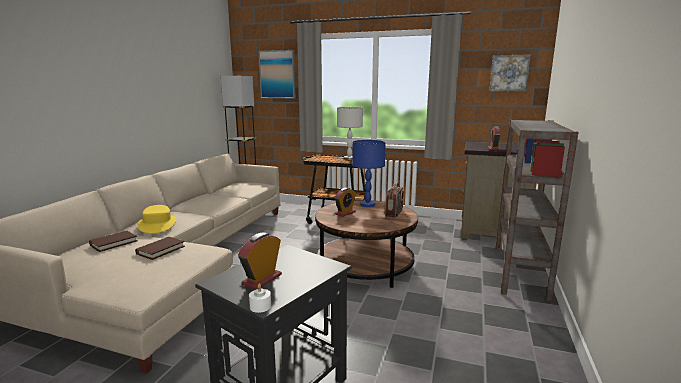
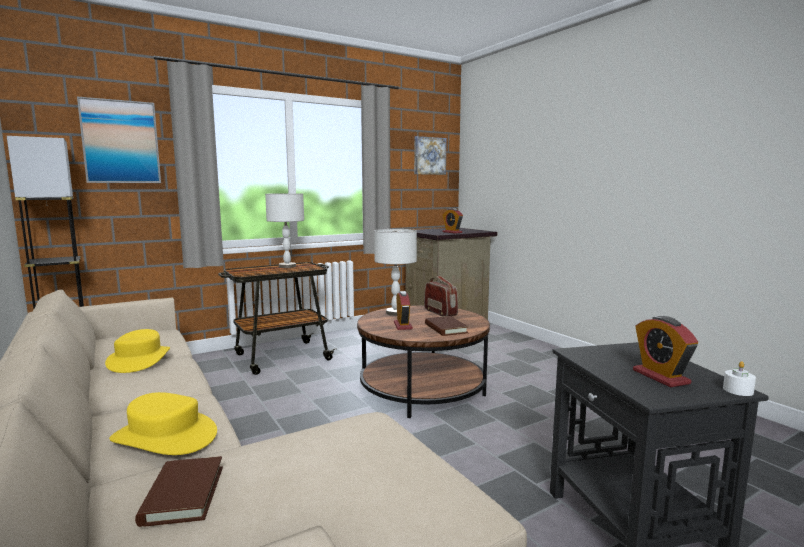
camera: 50 degrees left, 5 degrees down
brown book [135,237,185,260] -> brown book moved to [425,316,469,336]
blue table lamp [352,140,386,207] -> grey table lamp [374,229,417,316]
grey bookcase [496,119,579,302] -> none
none -> yellow hat [105,329,170,373]

